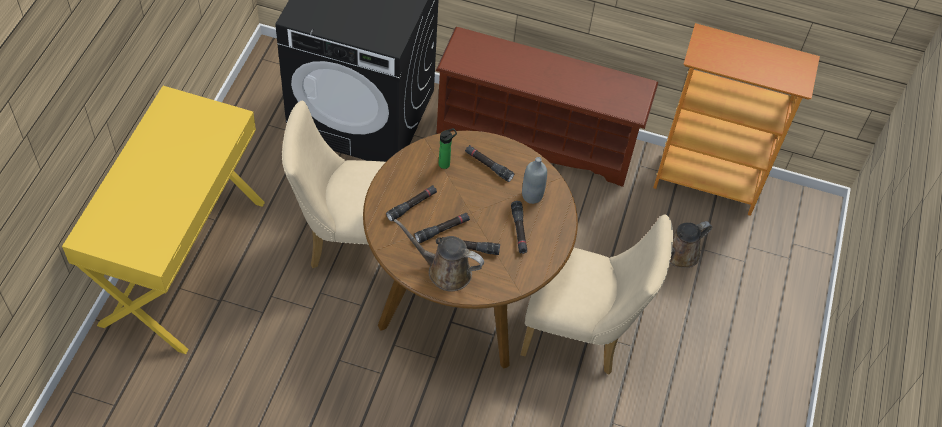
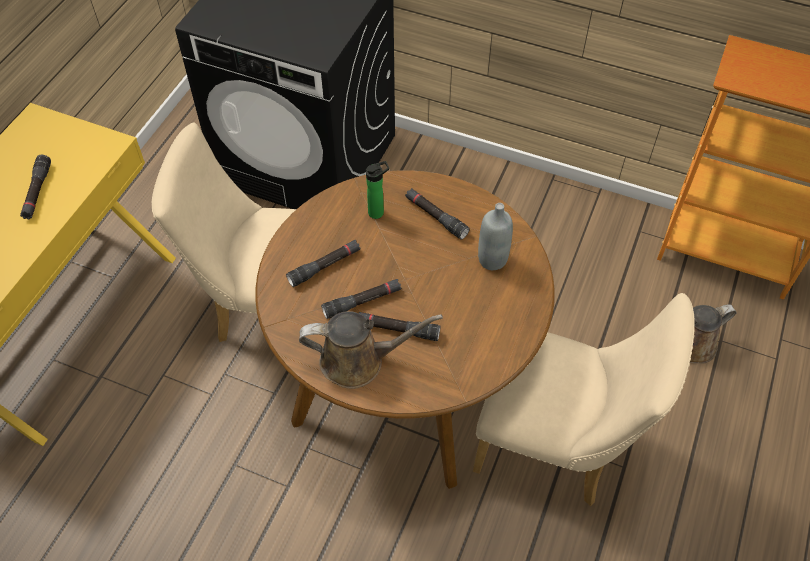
camera: 10 degrees right, 0 degrees up
brown watering can [394,219,484,291] -> brown watering can turned 150 degrees clockwise [299,311,443,389]
brown shoe rack [436,27,658,187] -> none
black flashlight [511,201,527,254] -> black flashlight moved to [20,155,51,220]

